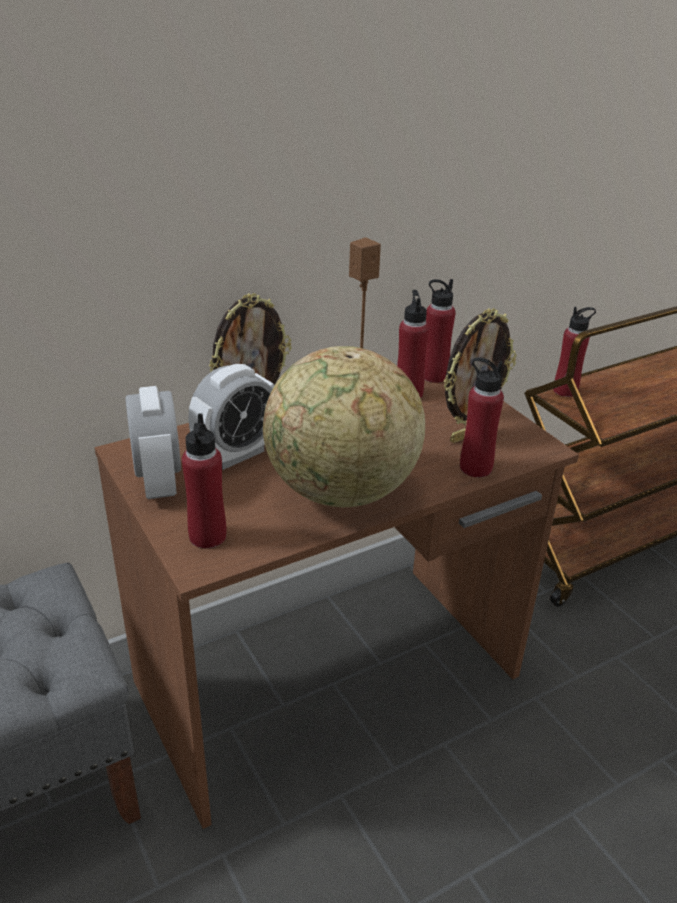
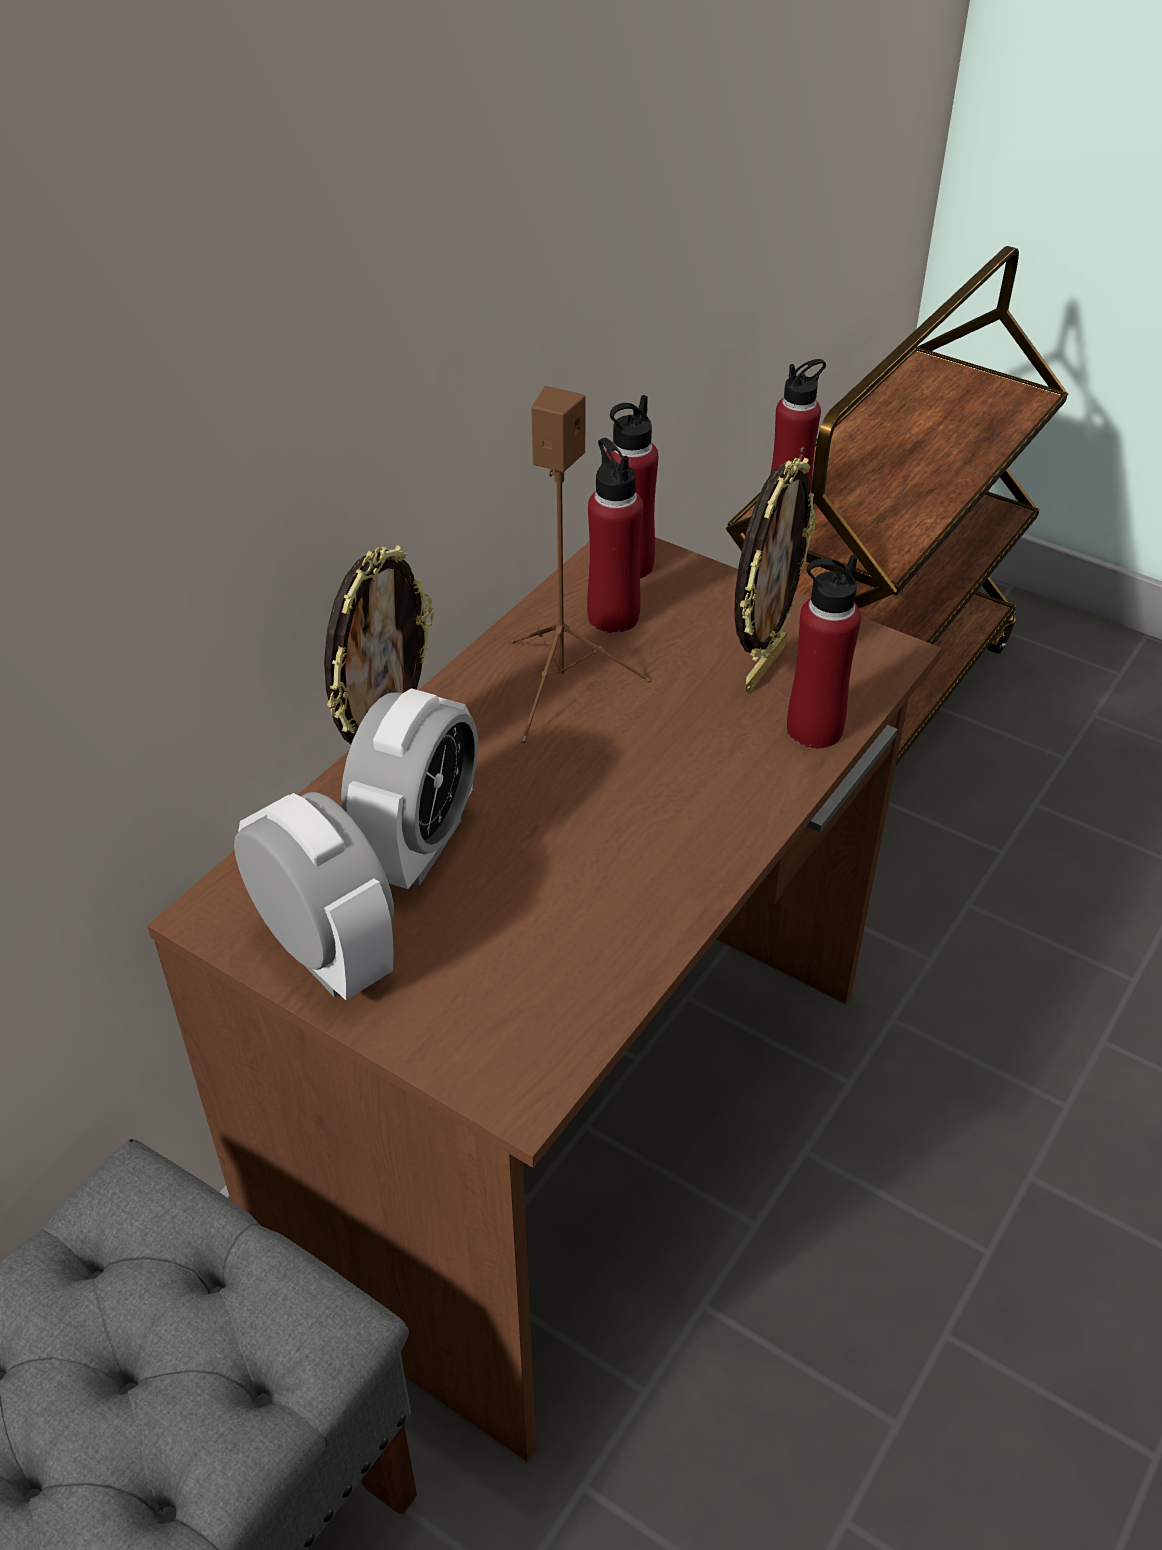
camera: 25 degrees left, 10 degrees up
red bottle [182,413,226,548] -> none
globe [263,346,425,507] -> none

